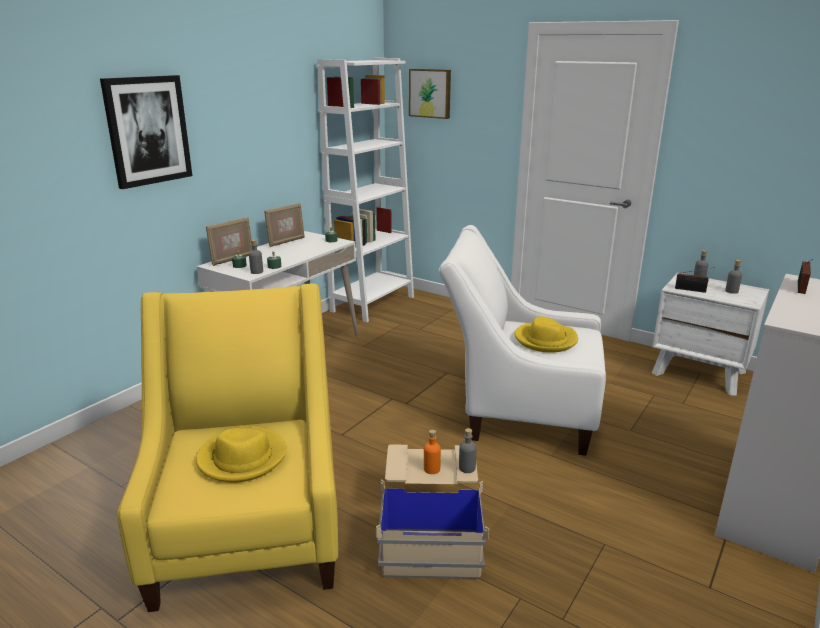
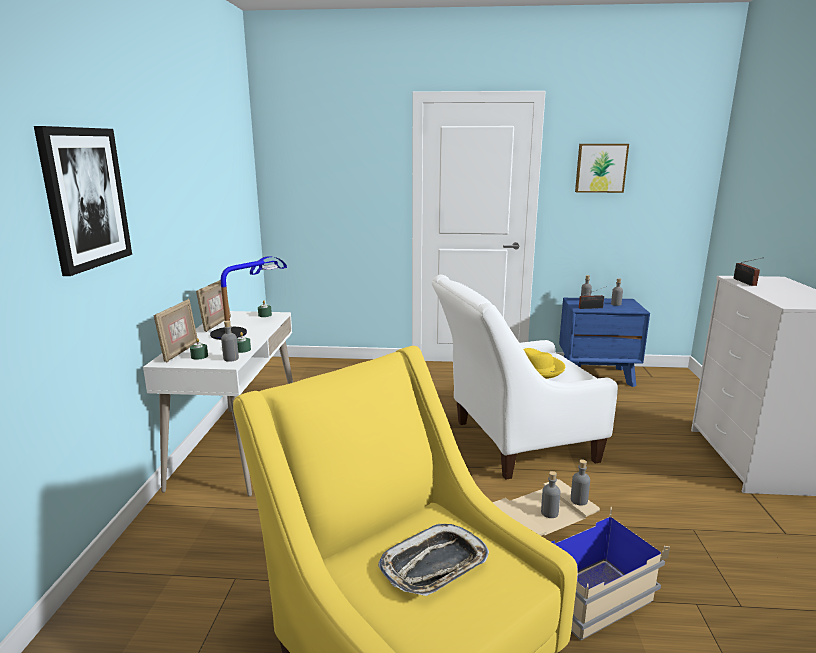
camera: 30 degrees left, 5 degrees down
yellow hat [196,425,287,483] -> tray [378,524,489,596]
white bookcase [317,58,414,322] -> none
picture [409,69,451,119] -> picture moved to [575,144,629,193]
orange bottle [424,430,441,474] -> grey bottle [541,471,560,518]
white nightstand [652,273,769,395] -> blue nightstand [559,298,650,387]
none -> table lamp [210,256,287,340]

